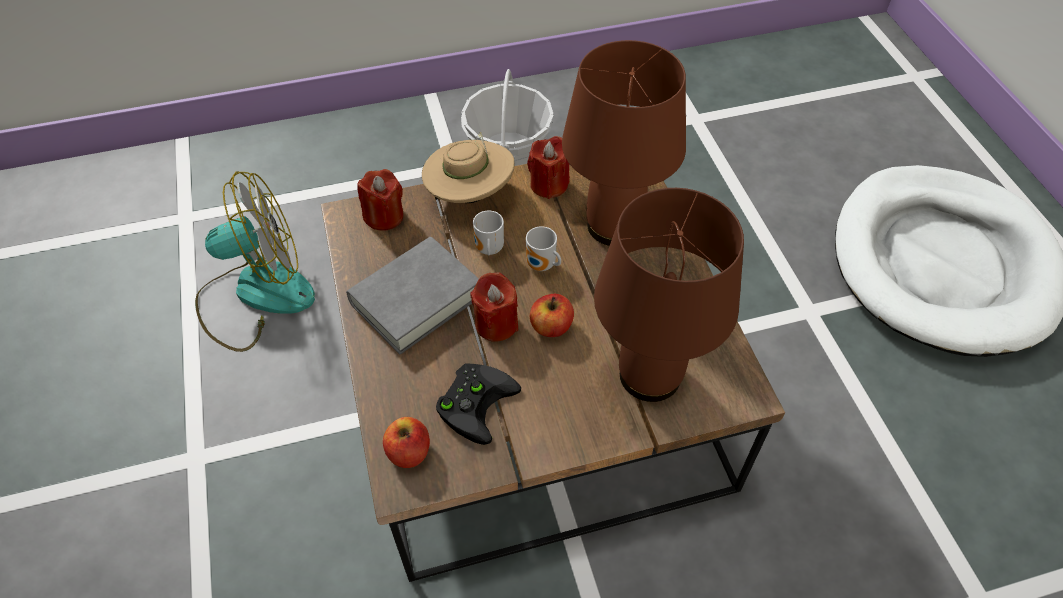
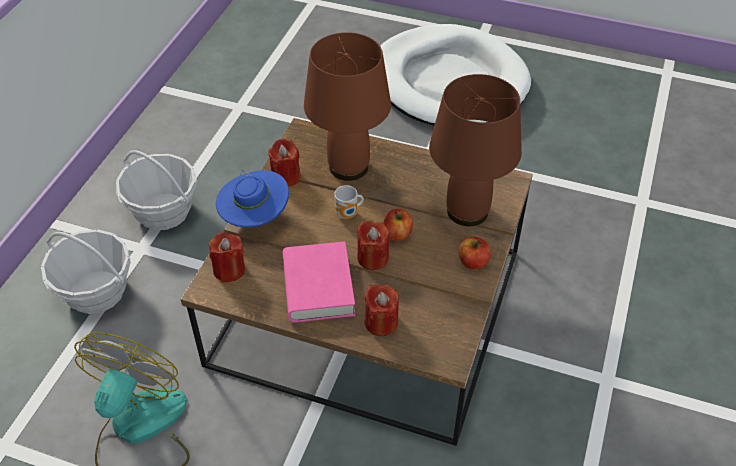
camera: 55 degrees left, 5 degrees down
grey book [346,237,479,354] -> pink book [282,241,355,323]
apple [383,417,430,468] -> apple moved to [458,237,491,269]
beige hat [422,132,515,203] -> blue hat [216,170,289,227]
black game controller [436,363,521,445] -> none
mug [473,211,504,255] -> none
none -> basket [41,229,131,314]
none -> red candle [364,285,399,336]

